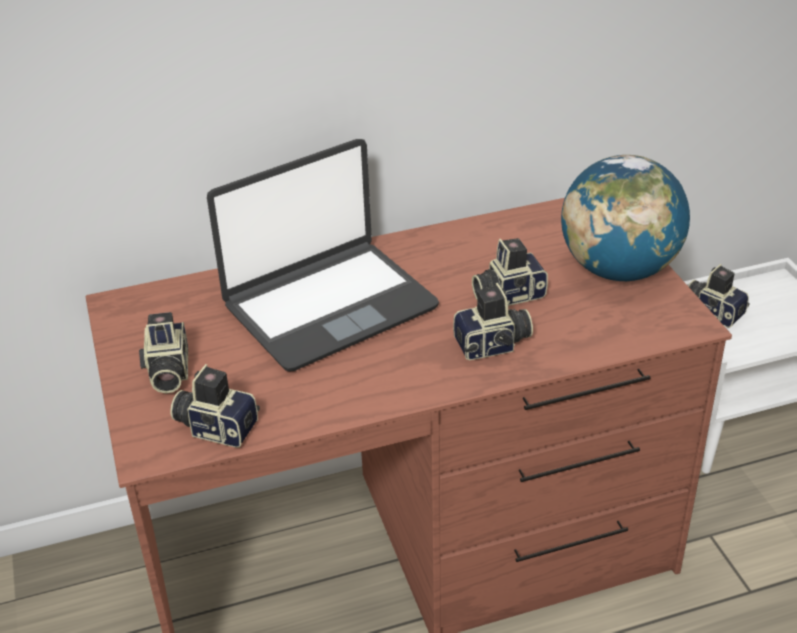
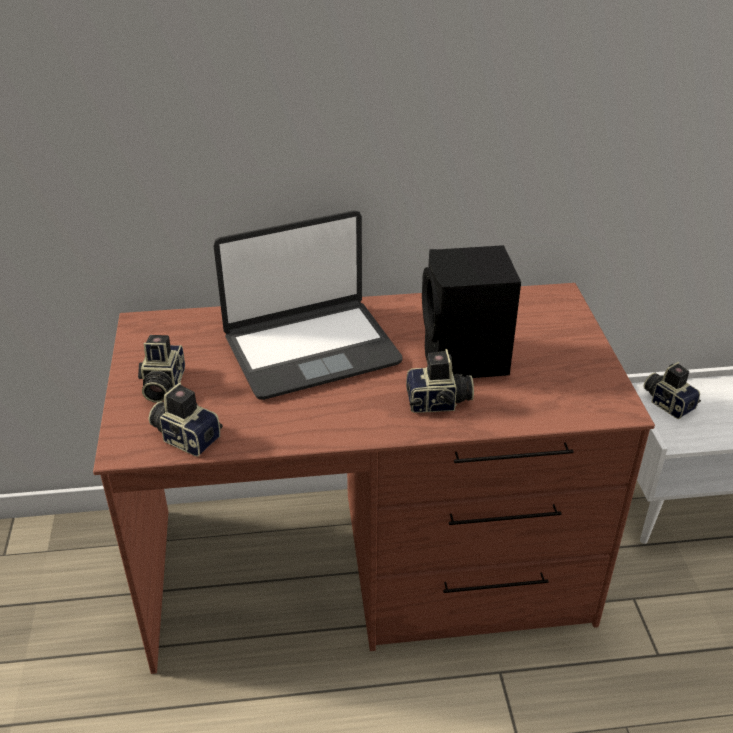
camera: 10 degrees right, 0 degrees up
camera [472,238,548,306] -> black speaker [422,245,521,378]
globe [561,155,690,281] -> none

